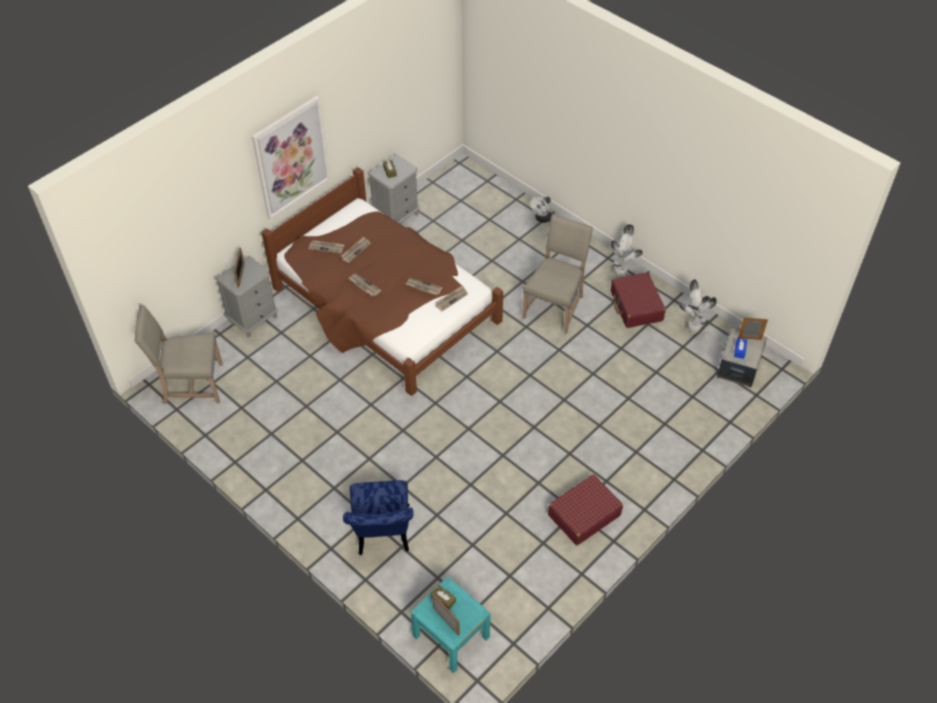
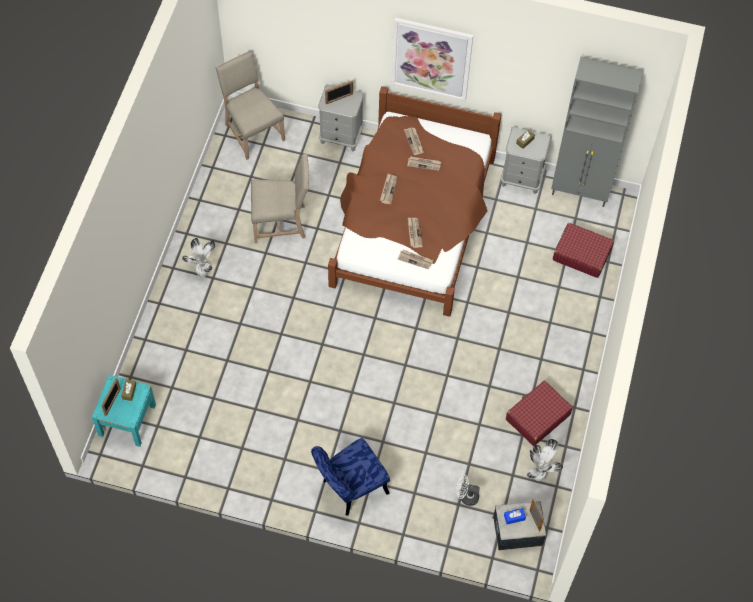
camera: 60 degrees right, 10 degrees up
blue chair [343,480,413,555] -> blue chair moved to [311,438,390,516]
beige chair [522,214,593,334] -> beige chair moved to [251,154,309,243]
white fan [531,196,552,223] -> white fan moved to [456,475,480,506]
red suitcase [548,475,623,545] -> red suitcase moved to [553,223,614,278]
potted plant [611,224,643,278] -> potted plant moved to [182,238,215,277]
none -> grey cabinet [551,56,643,207]

